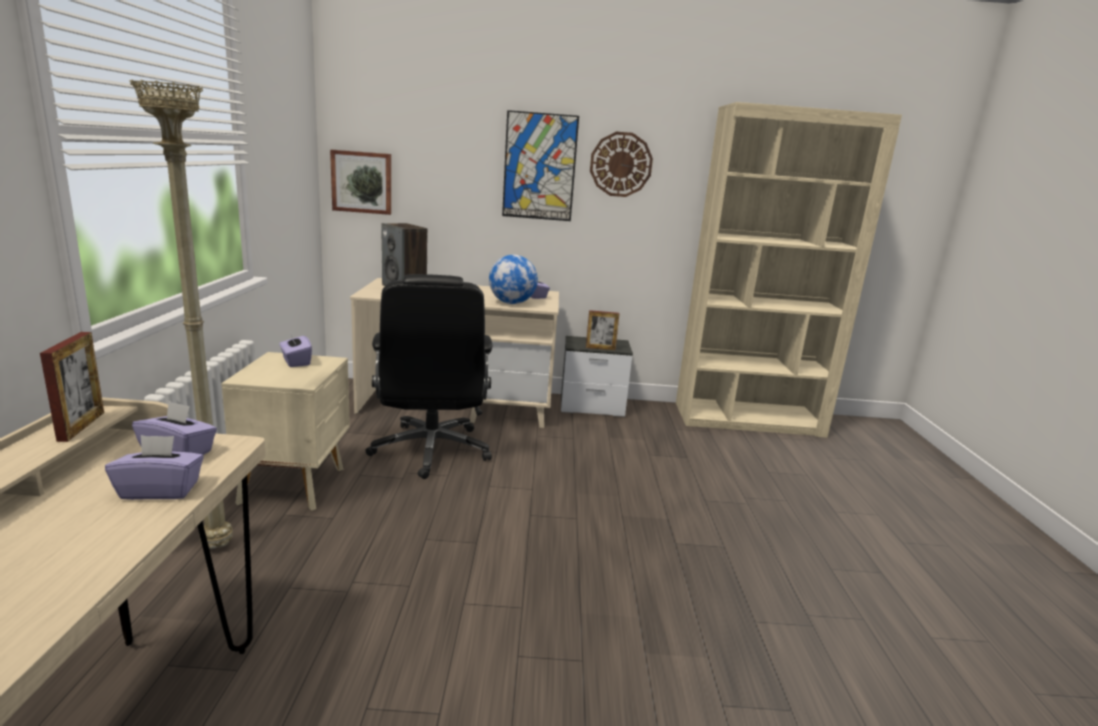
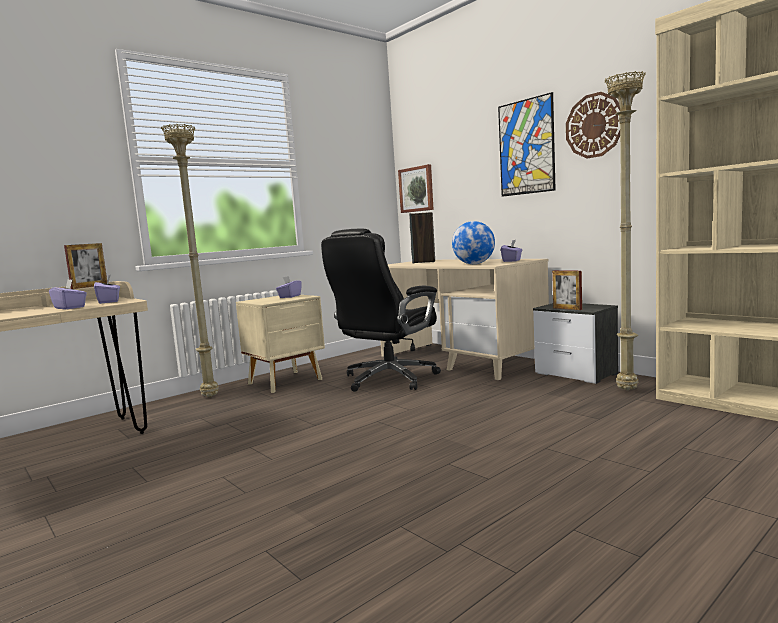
camera: 50 degrees right, 10 degrees down
none -> beige floor lamp [604,71,646,391]

